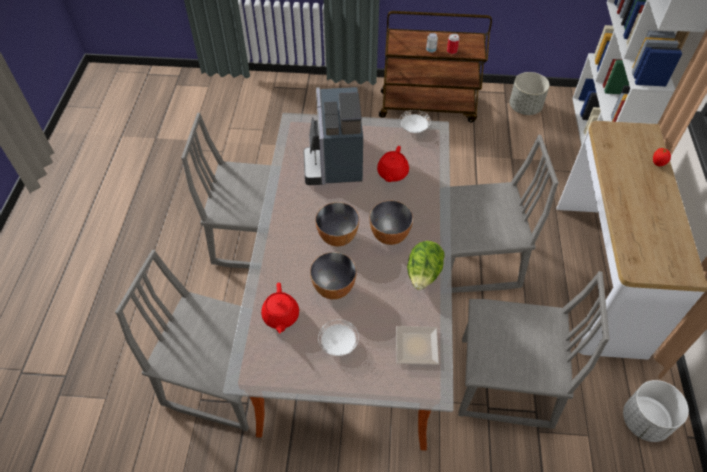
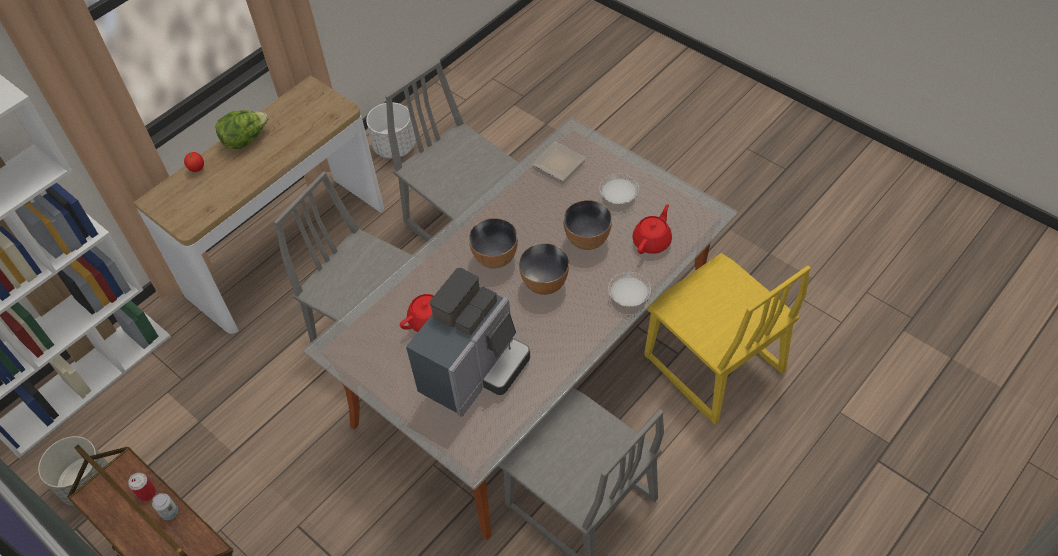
camera: 140 degrees left, 0 degrees up
grey chair [115,250,249,431] -> yellow chair [644,253,811,424]
white plate [399,110,431,133] -> white plate moved to [608,272,651,307]
lettuce [407,241,445,290] -> lettuce moved to [216,110,269,149]

